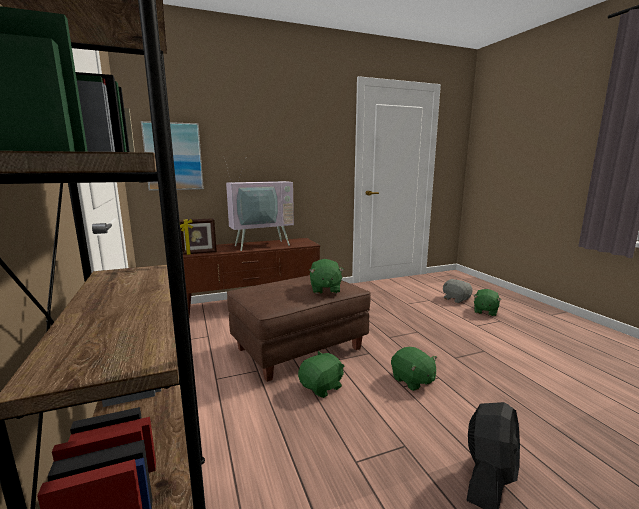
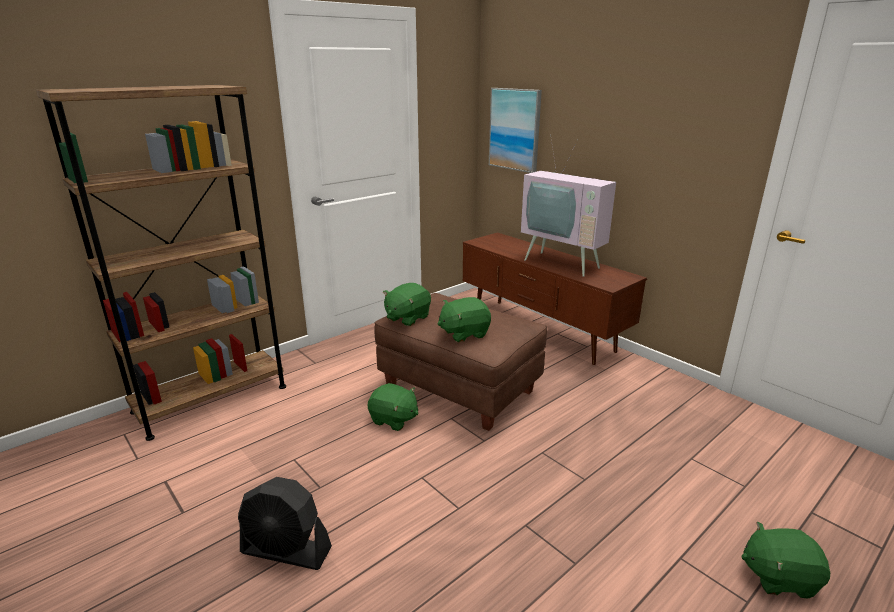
camera: 70 degrees right, 10 degrees up
picture frame [179,218,217,255] -> none
green plush toy [391,347,437,391] -> green plush toy moved to [383,283,431,326]
grey plush toy [443,279,472,303] -> none

